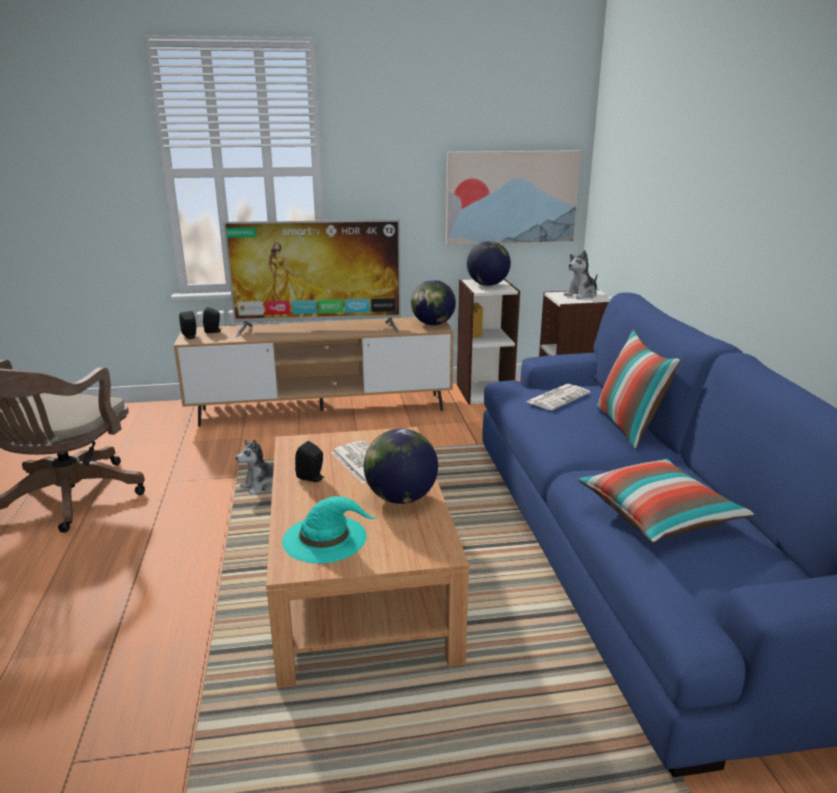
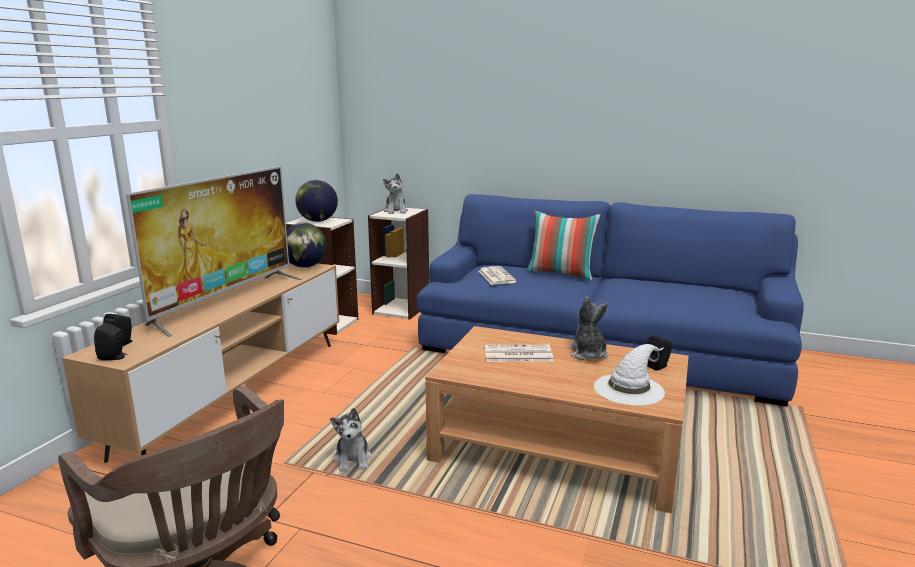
camera: 60 degrees left, 5 degrees down
turquoise hat [282,496,377,564] -> white hat [594,344,665,405]
black speaker [295,441,324,482] -> black speaker moved to [647,335,672,371]
globe [364,429,438,504] -> plush toy [569,297,608,361]
picture [446,150,581,245] -> none
pillow [578,459,754,543] -> none

